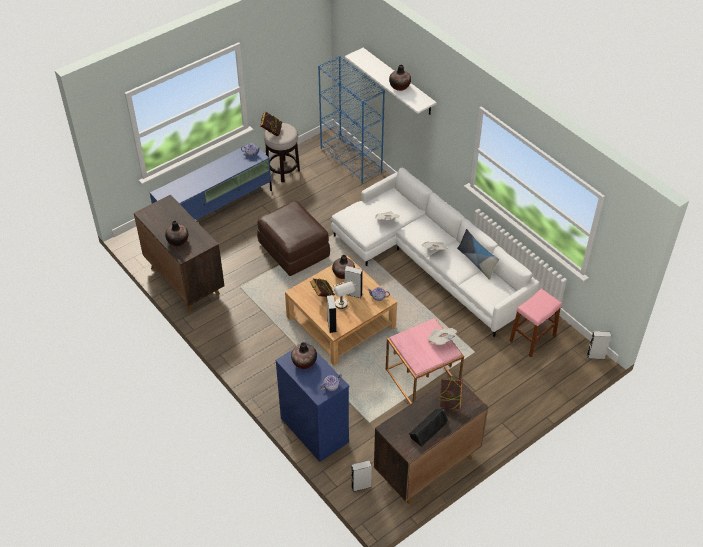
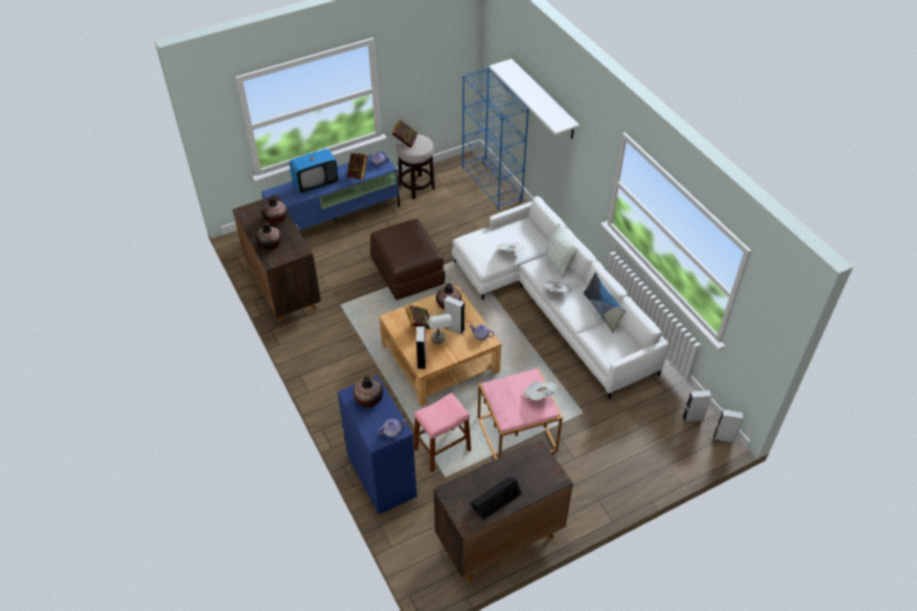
camera: 10 degrees right, 0 degrees up
grey speaker [351,460,372,492] -> grey speaker moved to [683,390,712,422]
vase [389,65,411,91] -> vase moved to [262,196,287,224]
book [439,378,463,410] -> book moved to [347,152,368,180]
pink stool [510,289,562,357] -> pink stool moved to [414,393,471,472]
none -> television [289,139,339,194]
none -> pillow [545,222,578,279]

